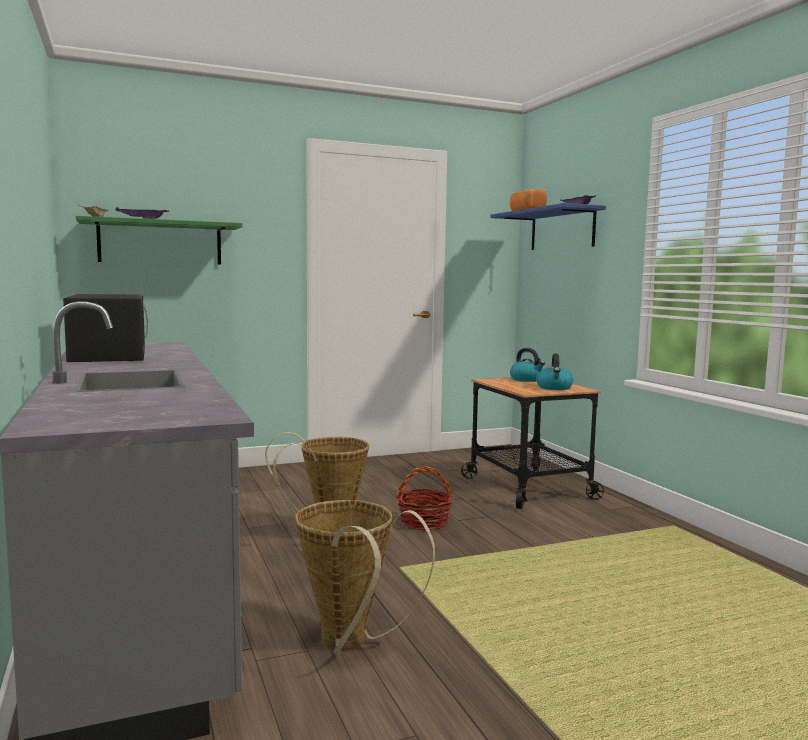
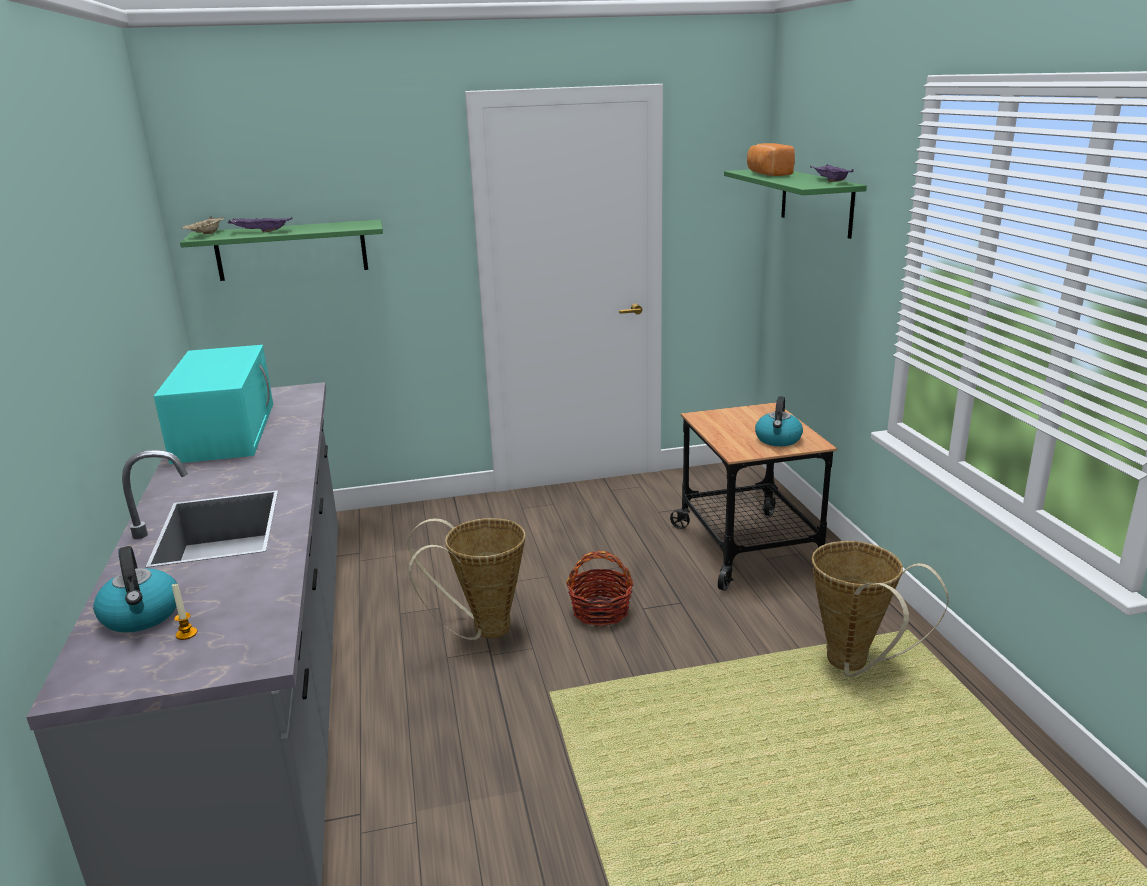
camera: 10 degrees right, 15 degrees up
black microwave [63,294,148,362] -> turquoise microwave [154,345,273,464]
basket [295,500,435,654] -> basket moved to [812,541,949,677]
blue shelf [490,203,606,250] -> green shelf [724,170,867,239]
kettle [510,348,545,382] -> kettle moved to [93,546,177,633]
none -> candle [172,583,197,640]

